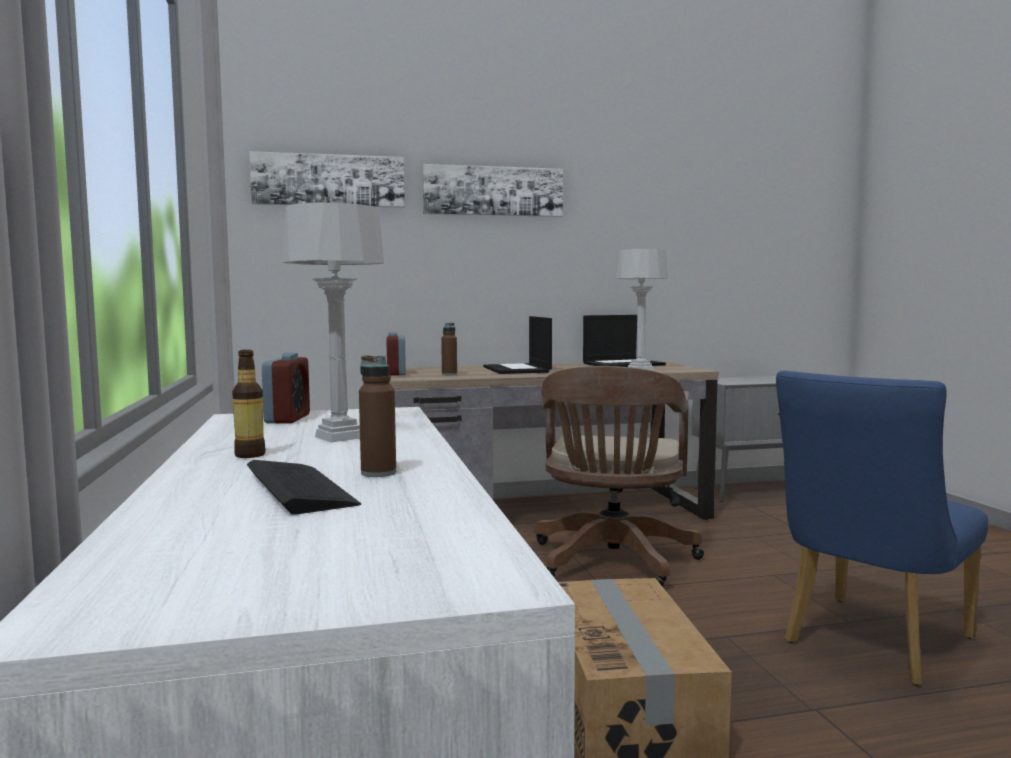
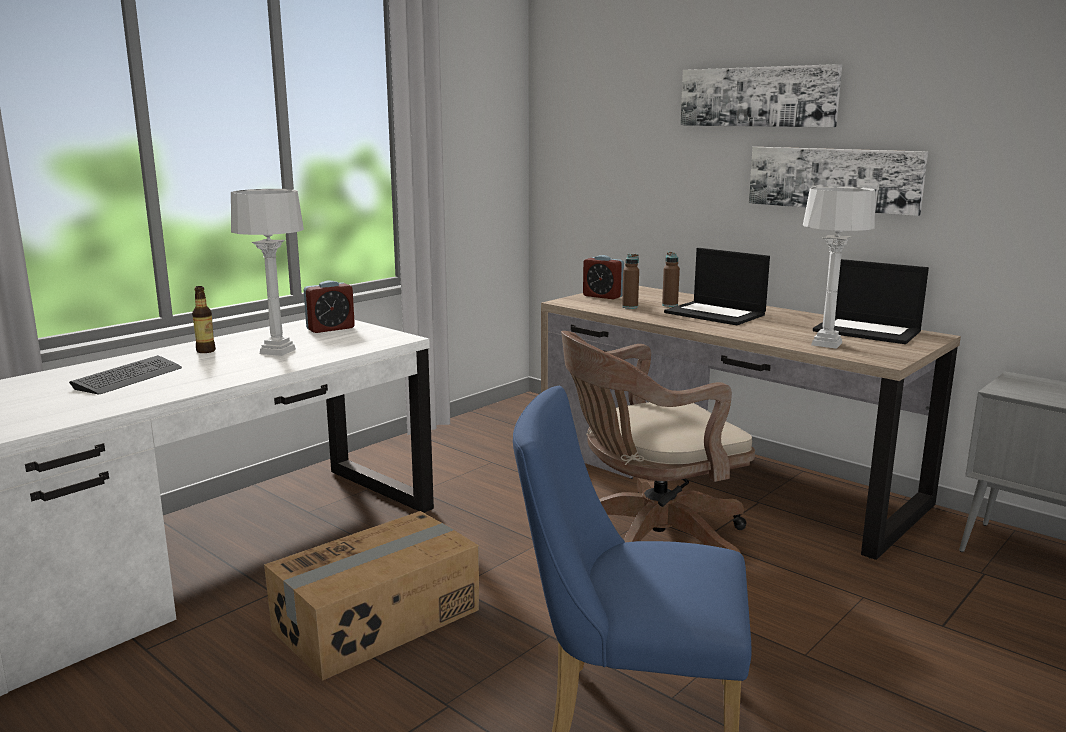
camera: 55 degrees right, 10 degrees up
picture [249,151,405,208] -> picture moved to [749,147,928,216]
brown bottle [359,355,396,477] -> brown bottle moved to [662,252,680,307]
alarm clock [386,332,406,376] -> alarm clock turned 105 degrees counterclockwise [583,255,624,300]
laptop [483,316,552,374] -> laptop turned 90 degrees counterclockwise [664,248,770,325]

